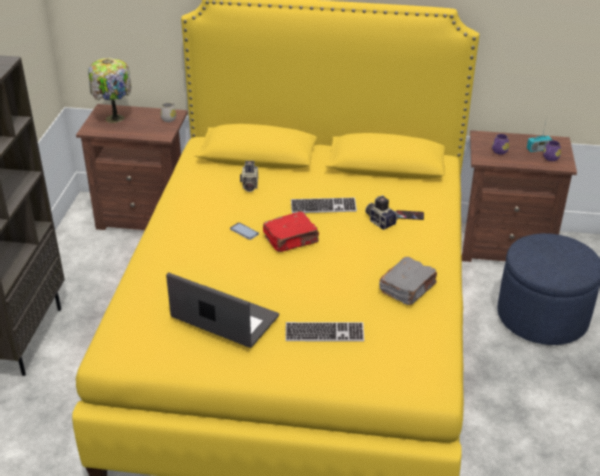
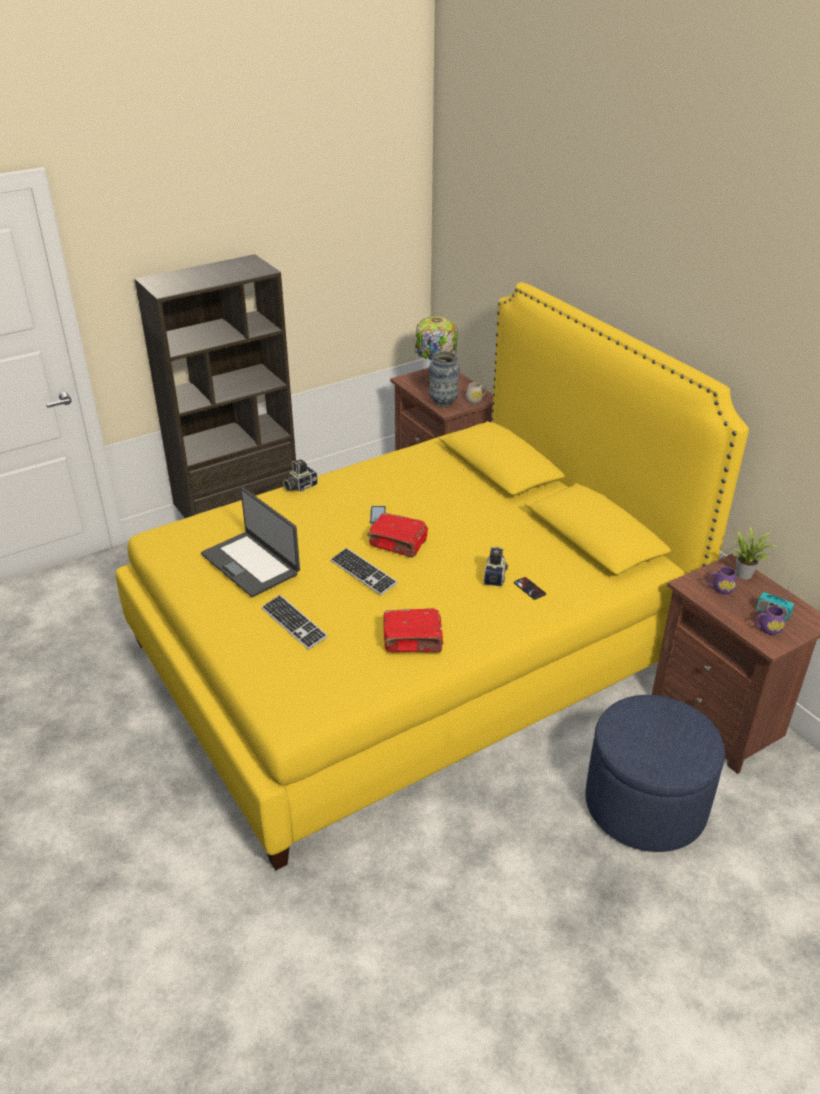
camera: 50 degrees right, 0 degrees up
laptop [166,273,279,348] -> laptop turned 150 degrees clockwise [201,487,300,597]
camera [240,161,258,192] -> camera moved to [283,459,318,492]
keyboard [291,197,357,213] -> keyboard moved to [330,548,398,595]
grey book [379,257,437,305] -> red book [383,608,443,653]
none -> vase [429,351,460,407]
none -> potted plant [732,527,778,579]

